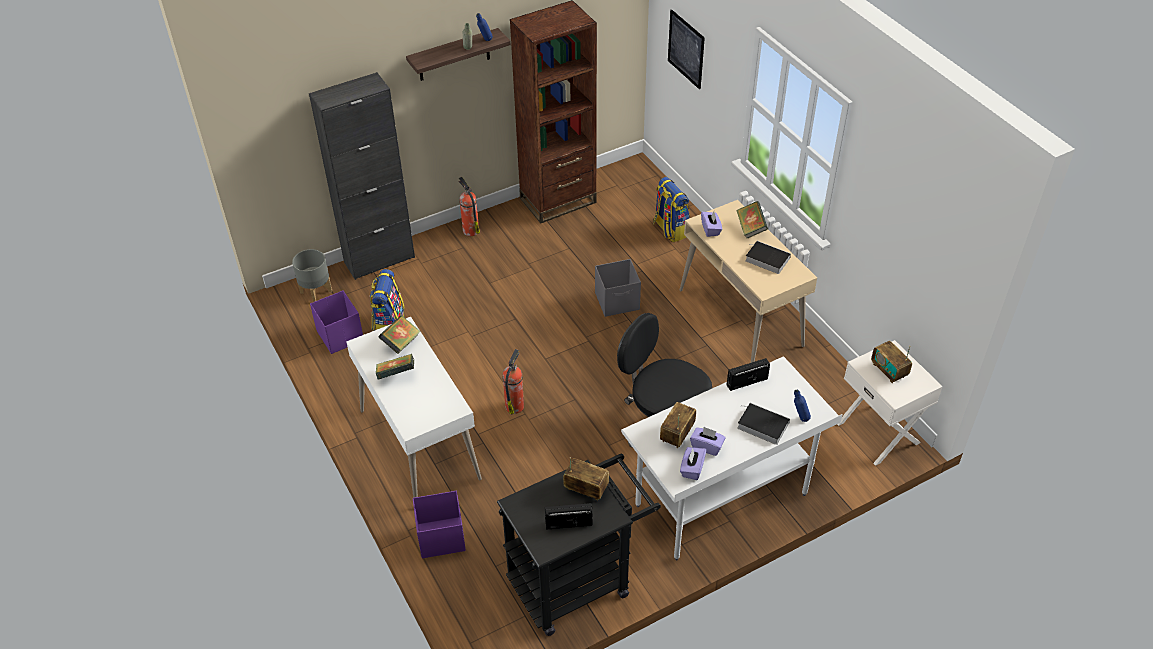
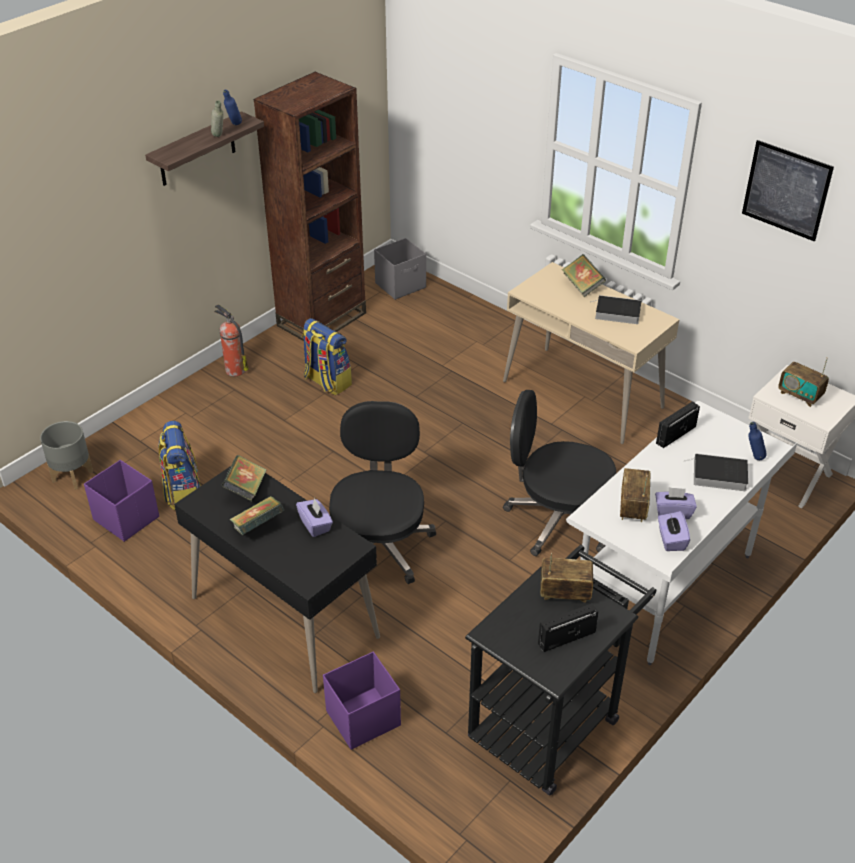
camera: 20 degrees left, 5 degrees down
black cabinet [309,72,415,280] -> none
white desk [346,317,482,498] -> black desk [174,466,380,693]
fire extinguisher [502,349,524,414] -> black office chair [329,401,436,584]
grey storage box [595,259,641,317] -> grey storage box moved to [374,238,426,300]
backpack [653,177,690,242] -> backpack moved to [302,318,352,395]
picture [668,10,705,89] -> picture moved to [742,140,834,241]
purple tissue box [701,212,722,237] -> purple tissue box moved to [296,498,333,537]

